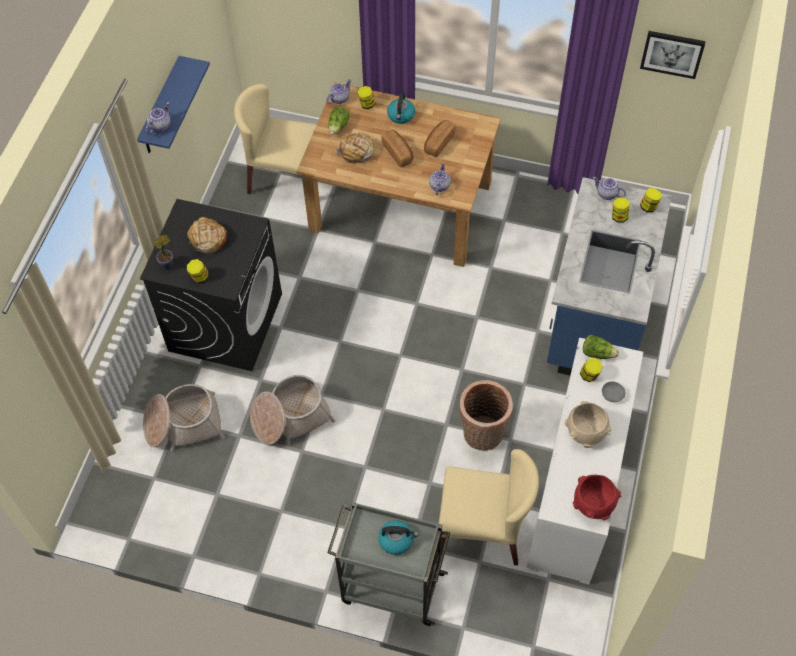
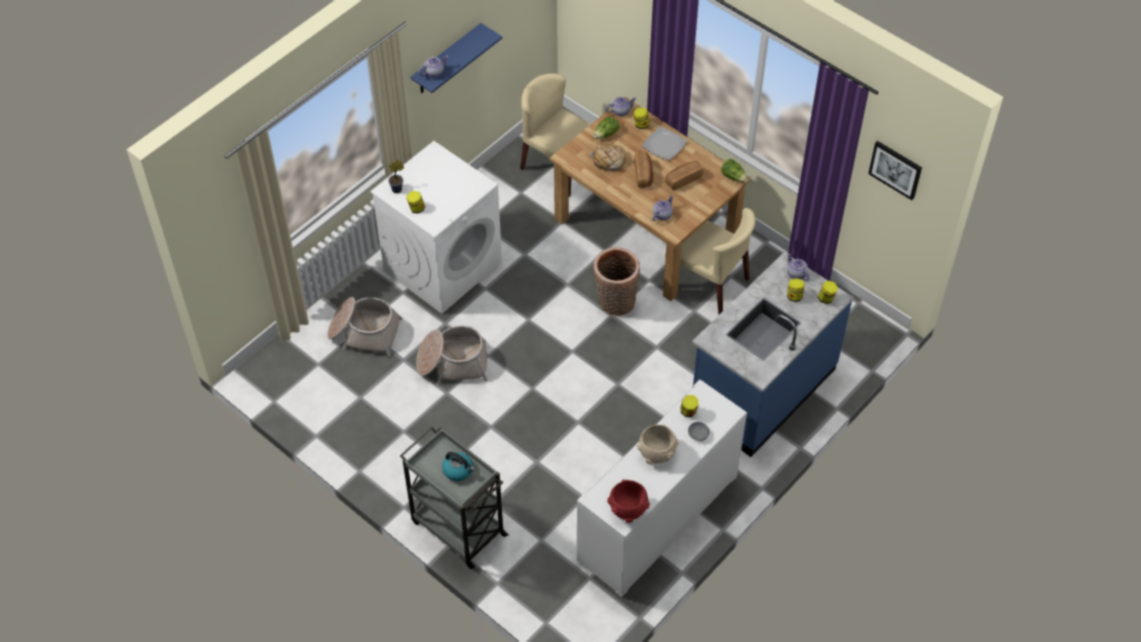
camera: 25 degrees right, 5 degrees down
black washing machine [140,199,282,371] -> white washing machine [370,141,502,314]
bread [187,217,227,254] -> none
kettle [387,93,415,124] -> plate [642,126,687,160]
beige chair [439,449,539,566] -> beige chair moved to [665,208,756,315]
basket [459,380,513,451] -> basket moved to [593,247,640,316]
lettuce [583,335,619,359] -> lettuce moved to [721,159,748,182]

